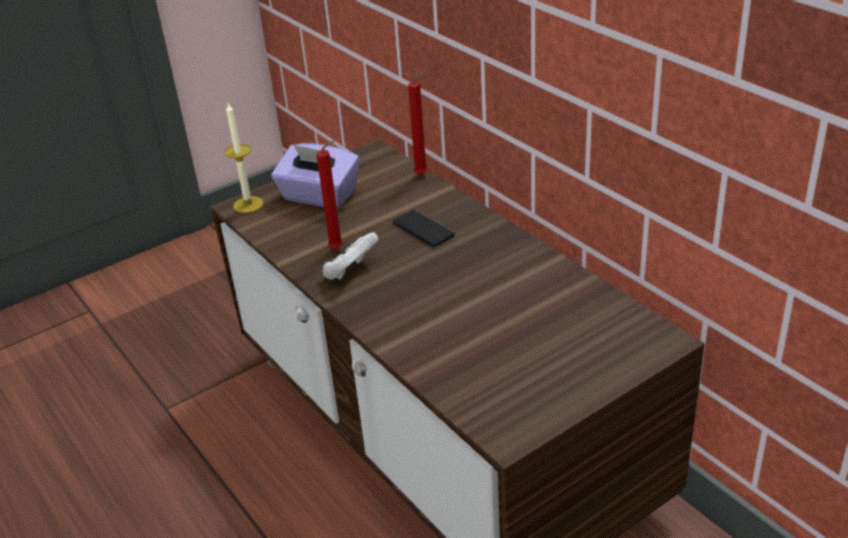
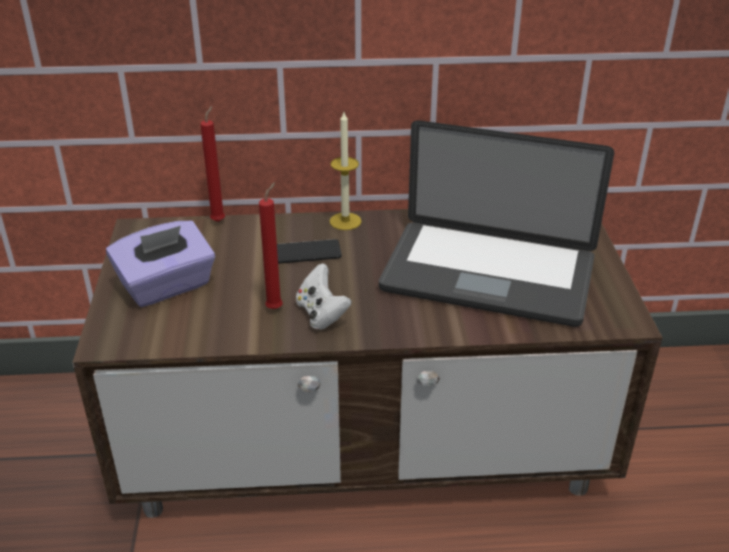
camera: 60 degrees left, 0 degrees up
candle [224,103,263,213] -> candle moved to [330,112,362,230]
none -> laptop [379,120,614,327]

